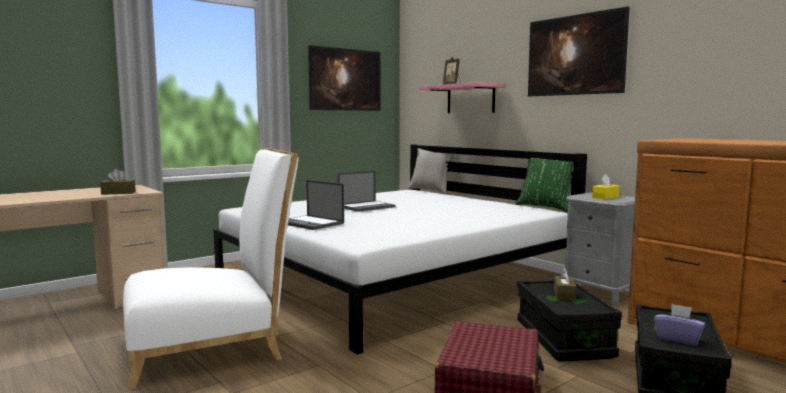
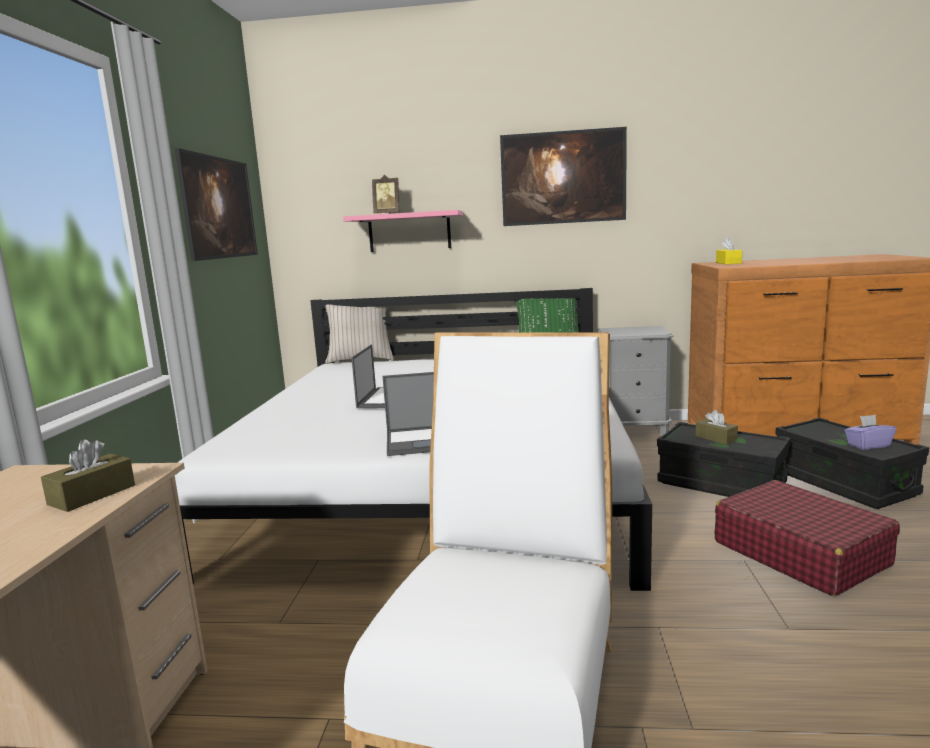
camera: 45 degrees left, 5 degrees up
yellow tissue box [592,174,620,199] -> yellow tissue box moved to [716,237,742,264]

